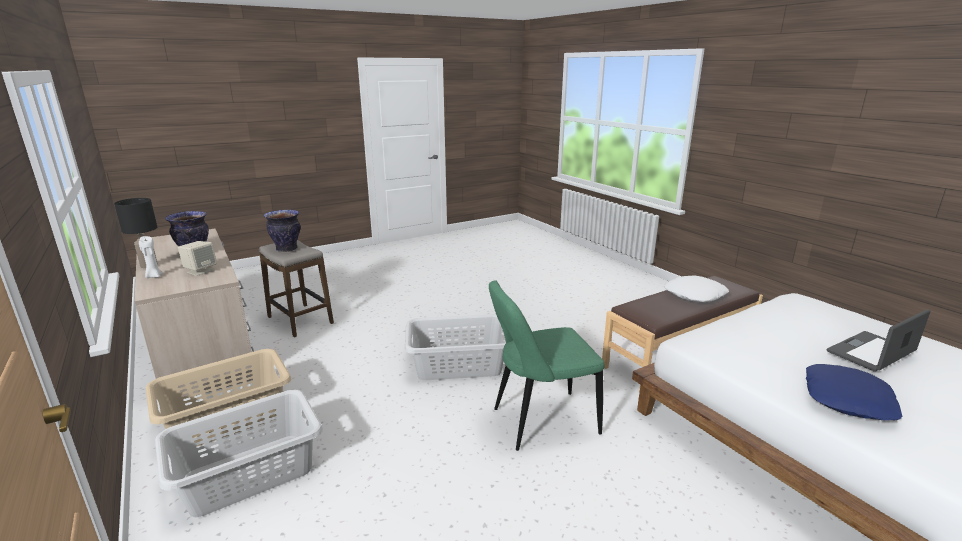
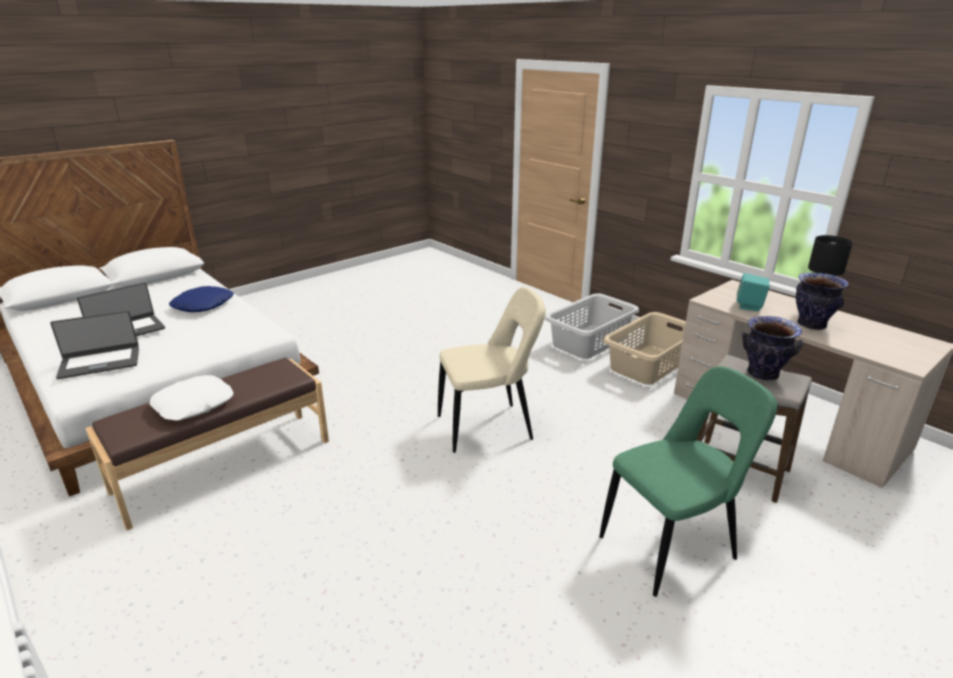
camera: 170 degrees right, 5 degrees up
white candle [139,236,163,278] -> none
beige speaker [178,241,217,276] -> turquoise speaker [737,273,770,311]
grey laundry basket [405,314,506,380] -> beige chair [438,287,546,453]
green chair [489,280,605,451] -> green chair moved to [599,366,777,597]
none -> laptop [50,310,139,379]

